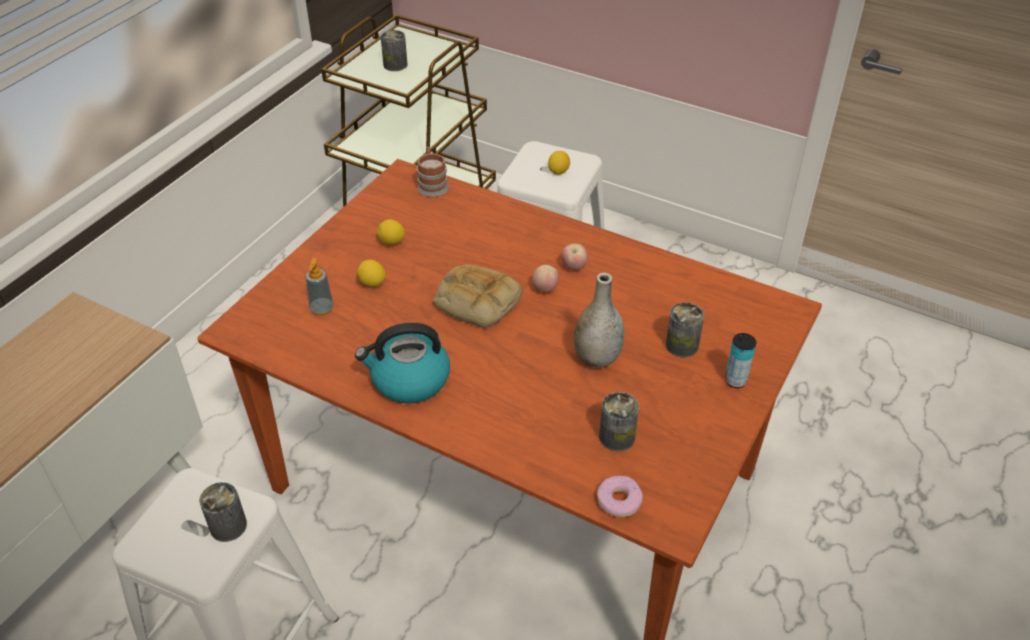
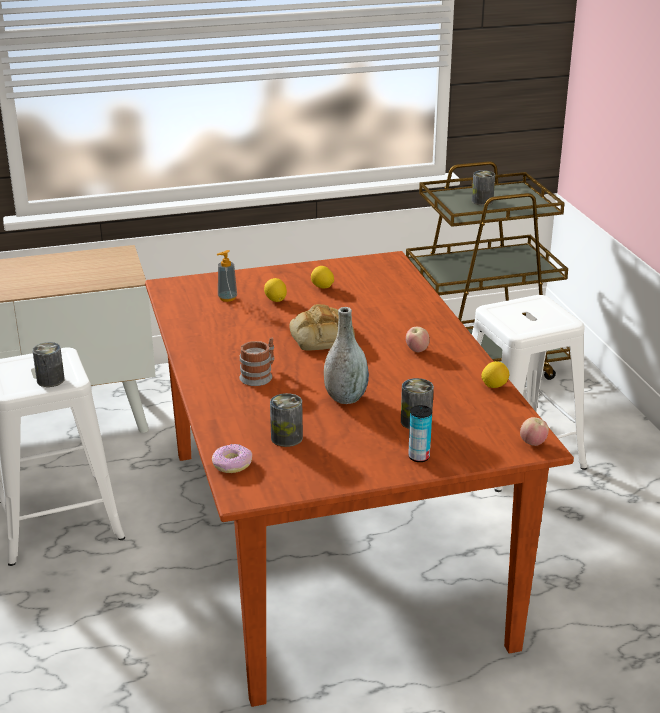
camera: 45 degrees right, 15 degrees down
kettle [355,323,450,403] -> none
mug [417,147,449,197] -> mug moved to [239,337,274,386]
apple [532,265,559,292] -> apple moved to [520,417,549,446]
lemon [548,151,570,175] -> lemon moved to [481,361,509,388]

